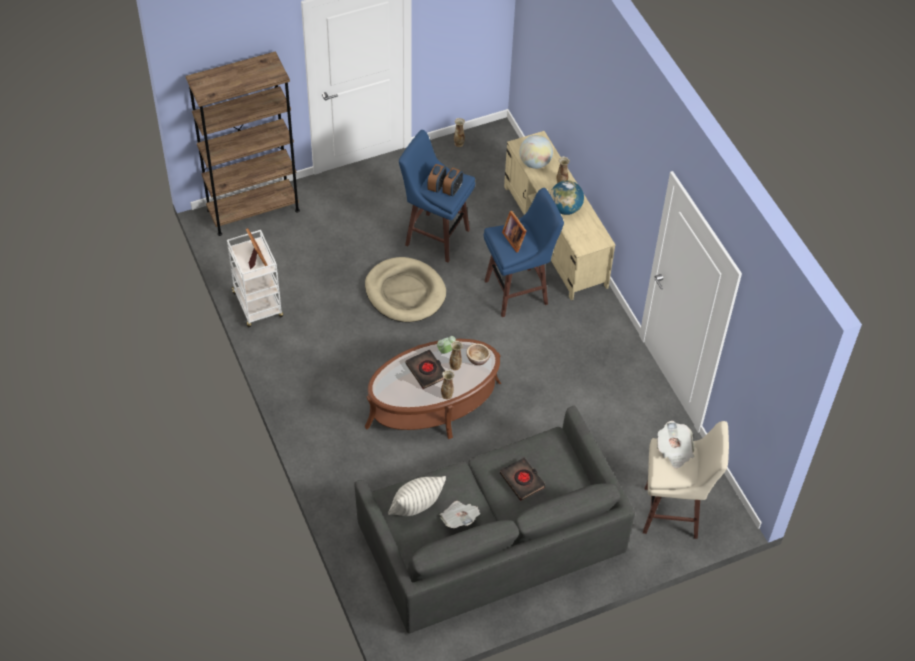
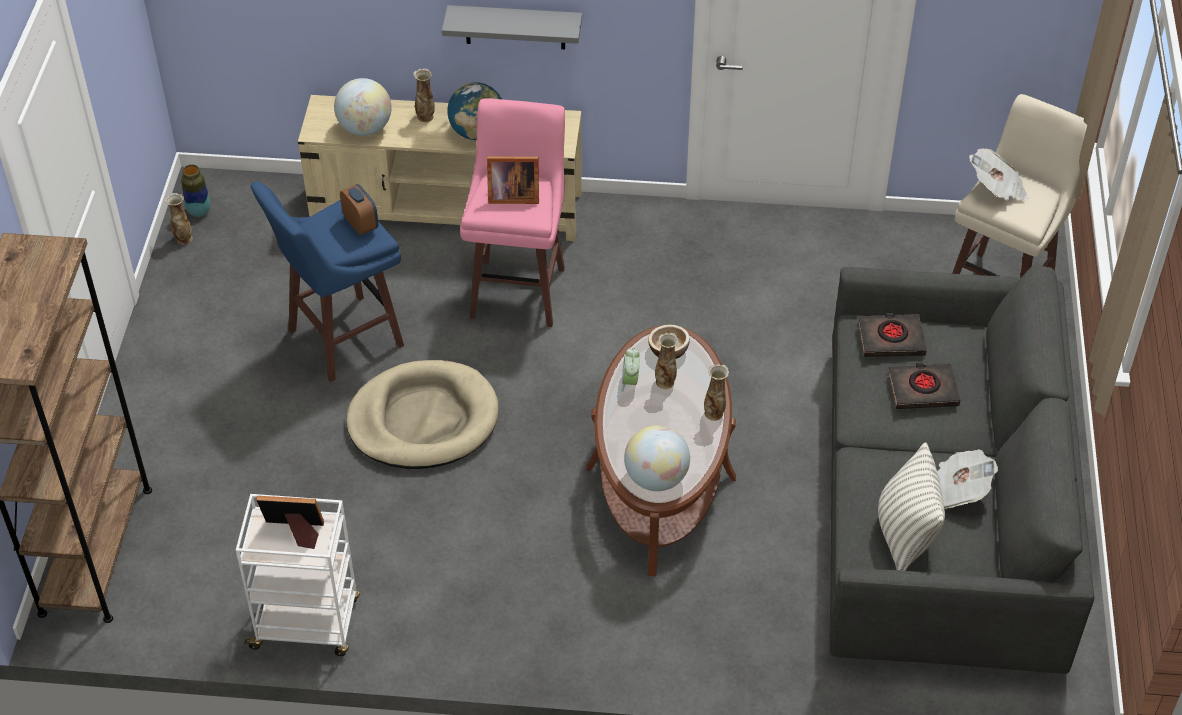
camera: 60 degrees left, 5 degrees down
black book [406,350,445,389] -> black book moved to [858,313,927,357]
alarm clock [428,164,447,193] -> none
blue stool [484,188,564,317] -> pink stool [460,98,565,327]
none -> vase [181,164,210,217]
none -> grey shelf [442,5,582,49]
none -> globe [624,425,690,491]

